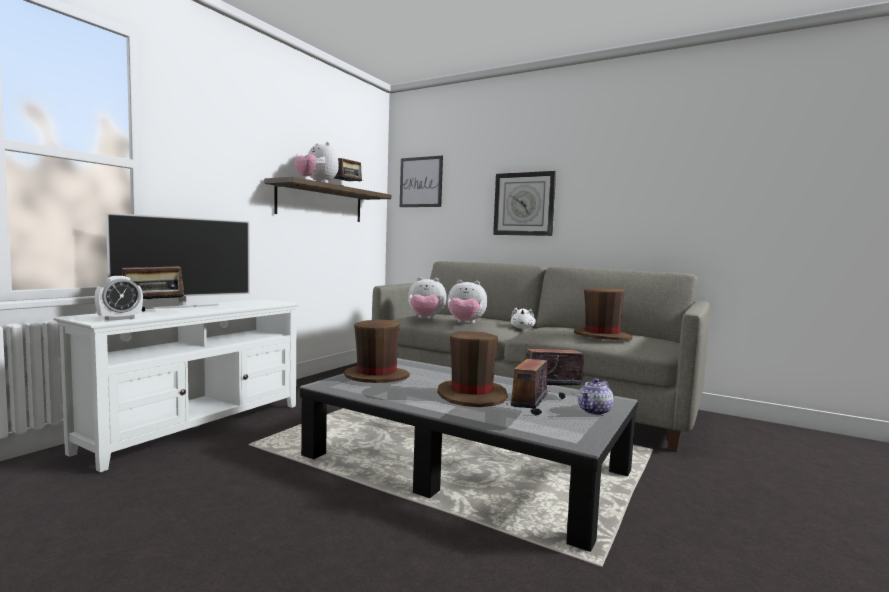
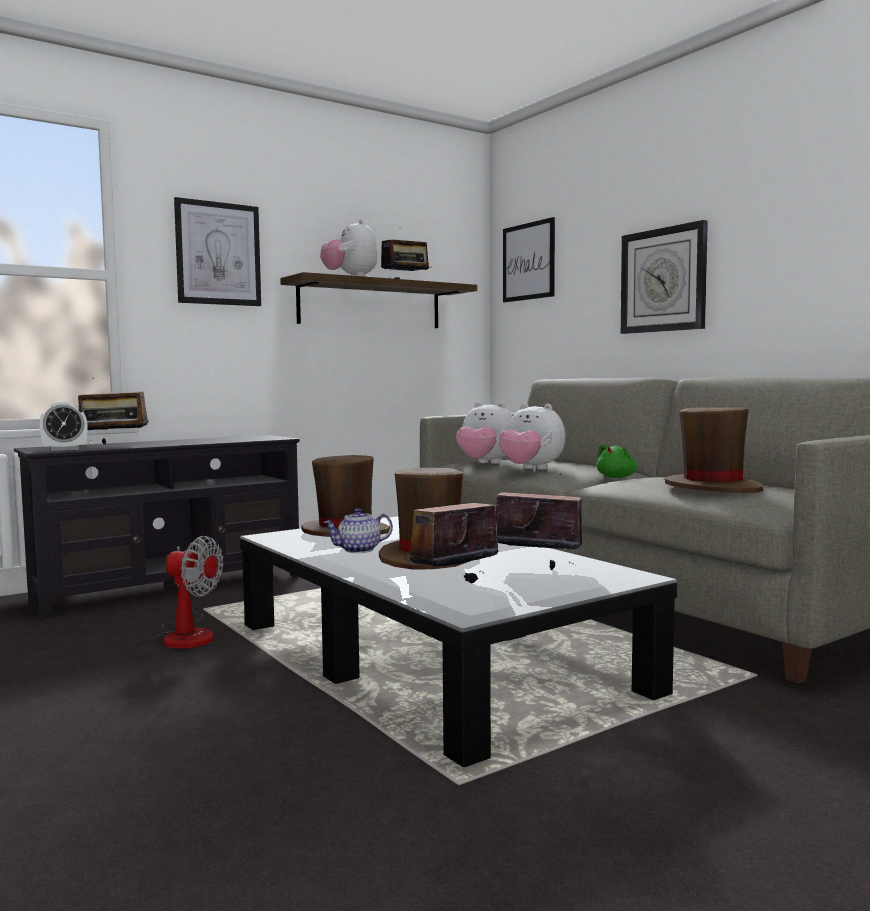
camera: 25 degrees right, 0 degrees up
white tv stand [54,299,299,472] -> black tv stand [14,435,300,618]
television [106,213,250,309] -> none
white plush toy [511,307,536,329] -> green plush toy [596,444,637,478]
teapot [578,378,614,415] -> teapot moved to [323,508,393,553]
none -> fan [159,536,223,649]
none -> picture [174,197,261,306]

